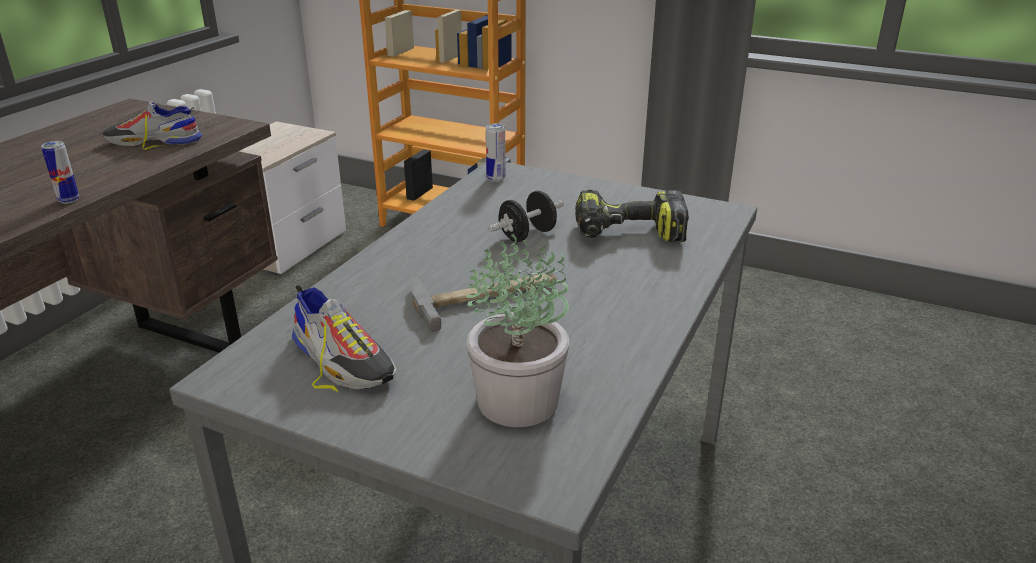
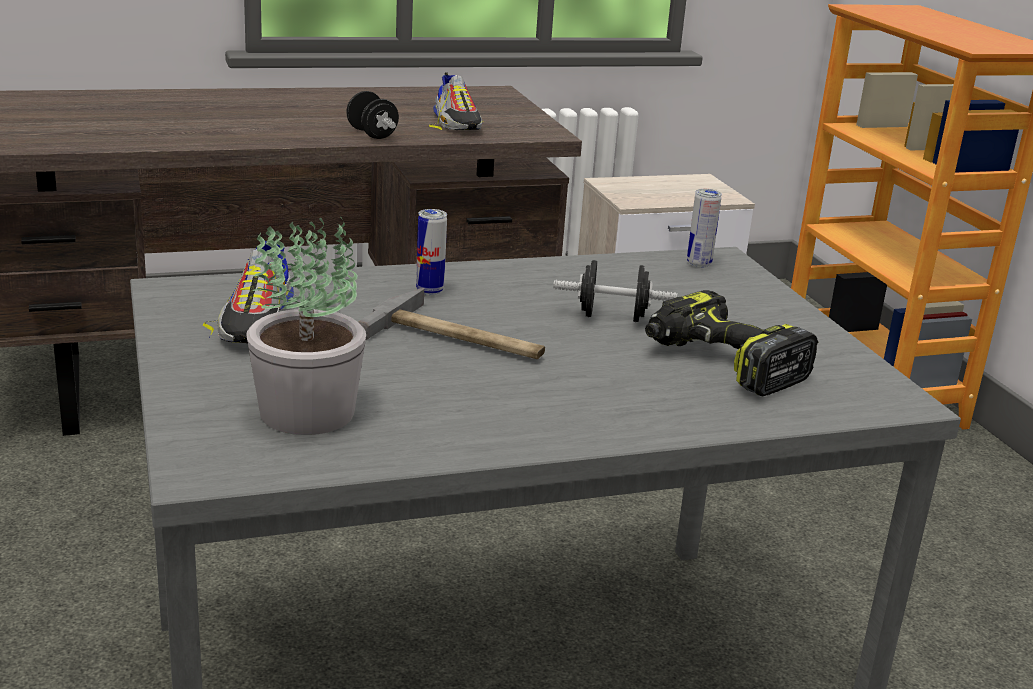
camera: 45 degrees right, 5 degrees down
can [41,141,79,204] -> can moved to [416,209,447,295]
shoe [103,102,202,150] -> shoe turned 150 degrees counterclockwise [429,72,483,131]
none -> black dumbbell [346,91,399,139]

